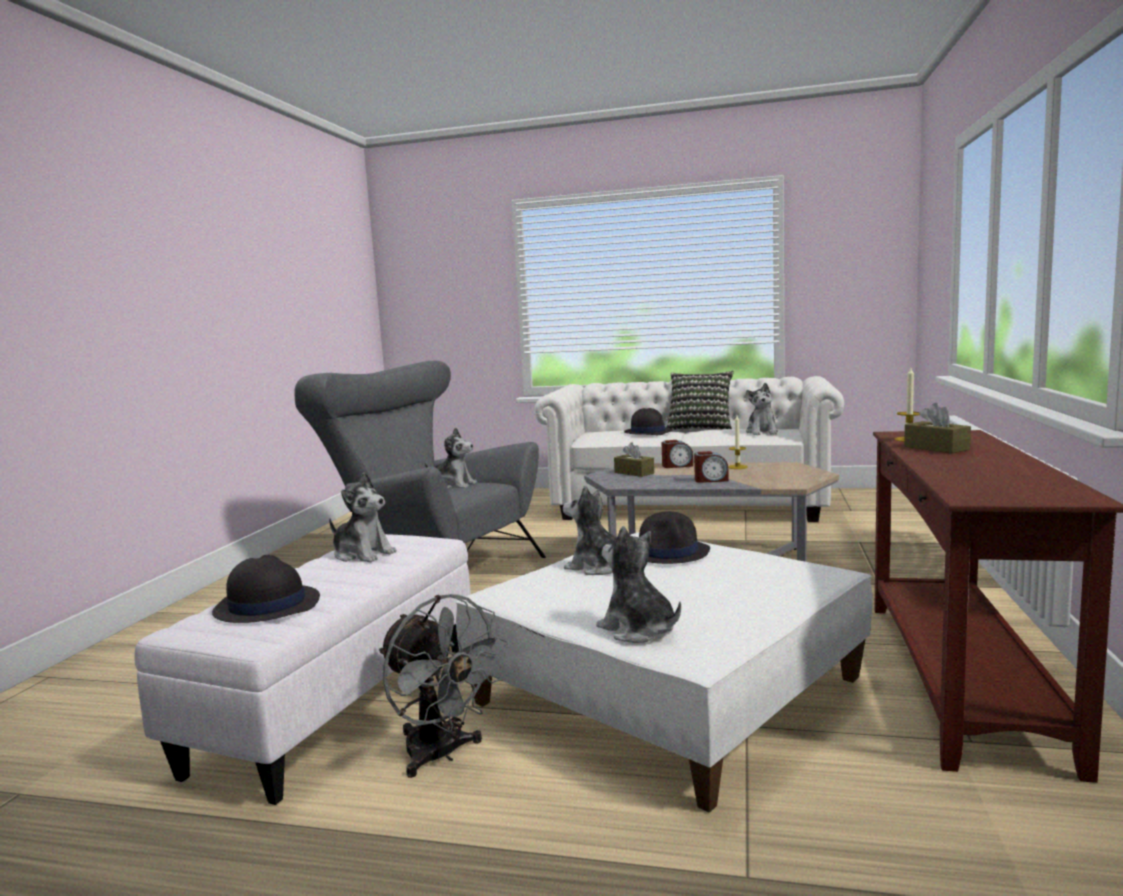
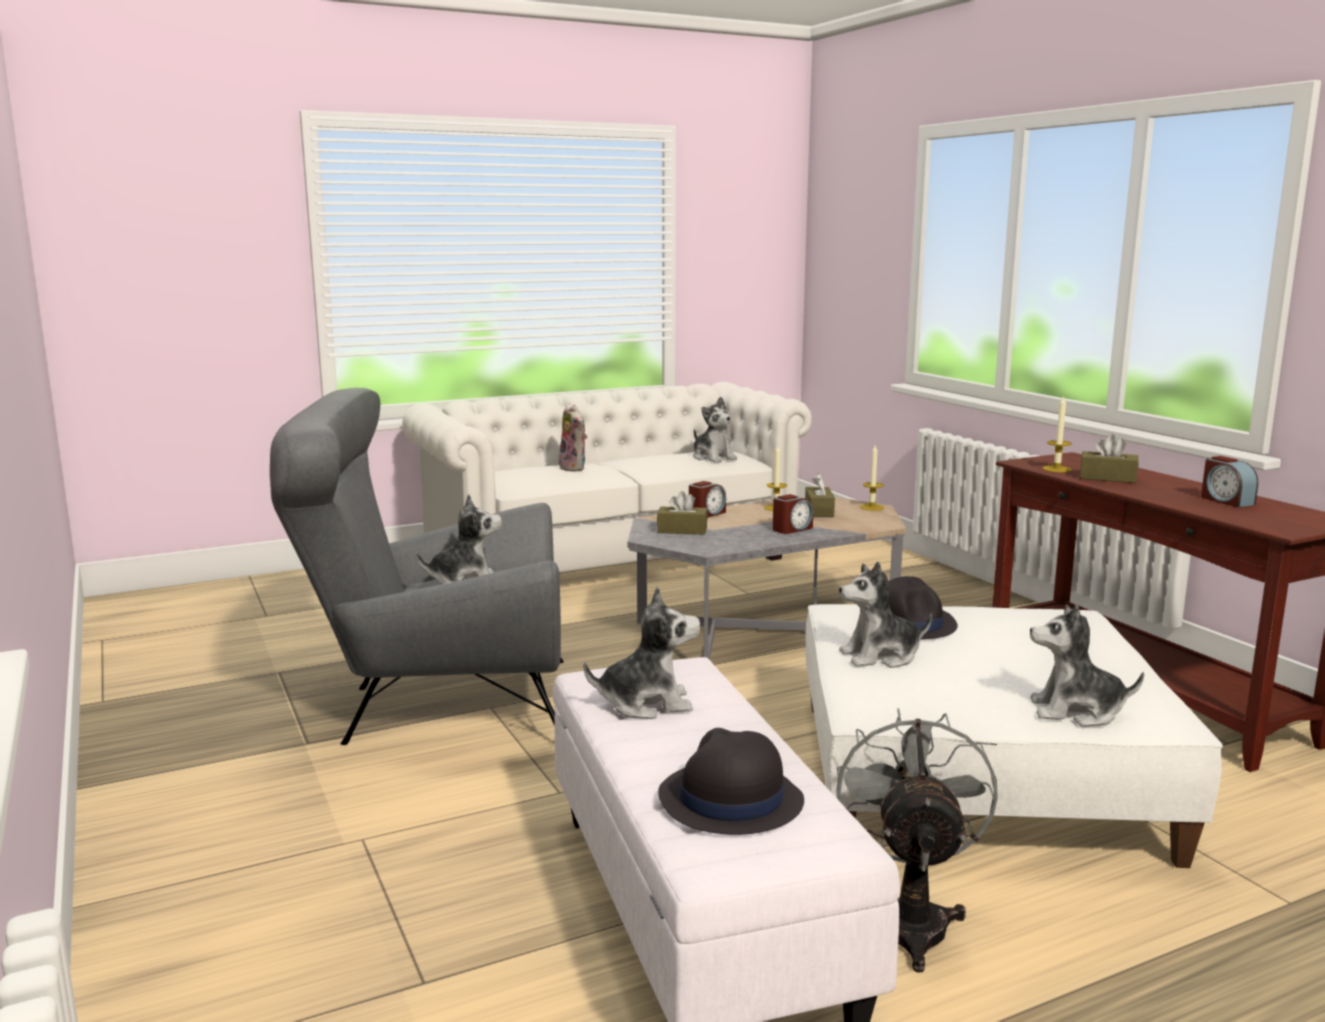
camera: 40 degrees left, 5 degrees up
grey fan [379,594,508,778] -> grey fan turned 90 degrees counterclockwise [836,708,998,973]
black hat [624,408,673,435] -> plush toy [557,403,587,471]
pillow [666,371,734,430] -> none
none -> brown tissue box [805,473,835,517]
none -> candle [860,445,884,511]
none -> alarm clock [1201,456,1258,507]

